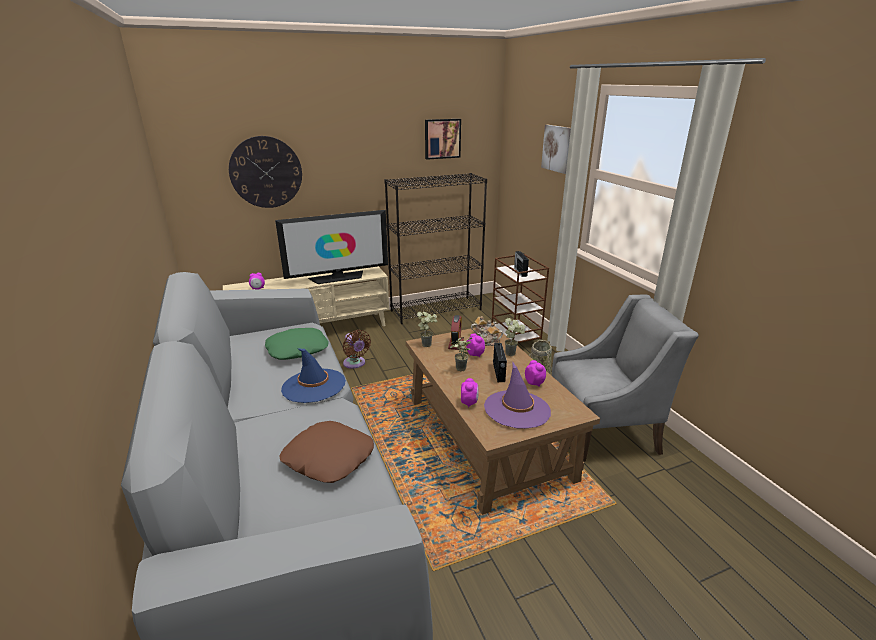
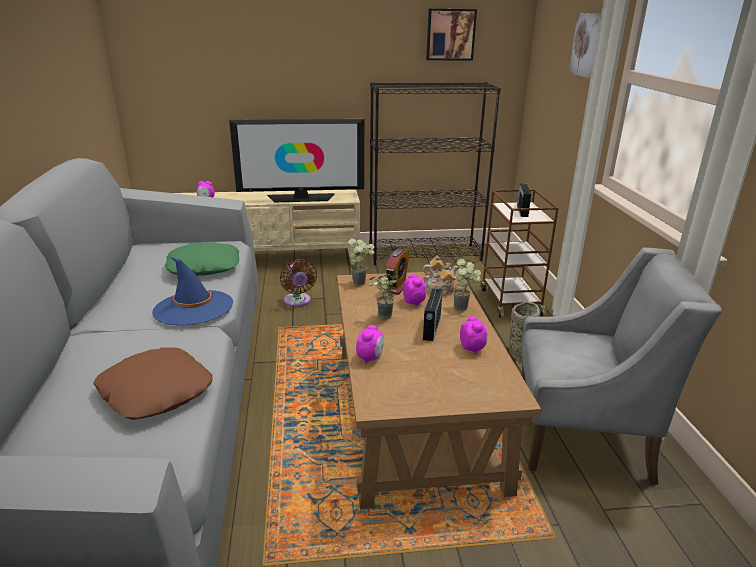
camera: 15 degrees right, 0 degrees up
wall clock [229,136,302,208] -> none
purple hat [484,361,551,429] -> none

